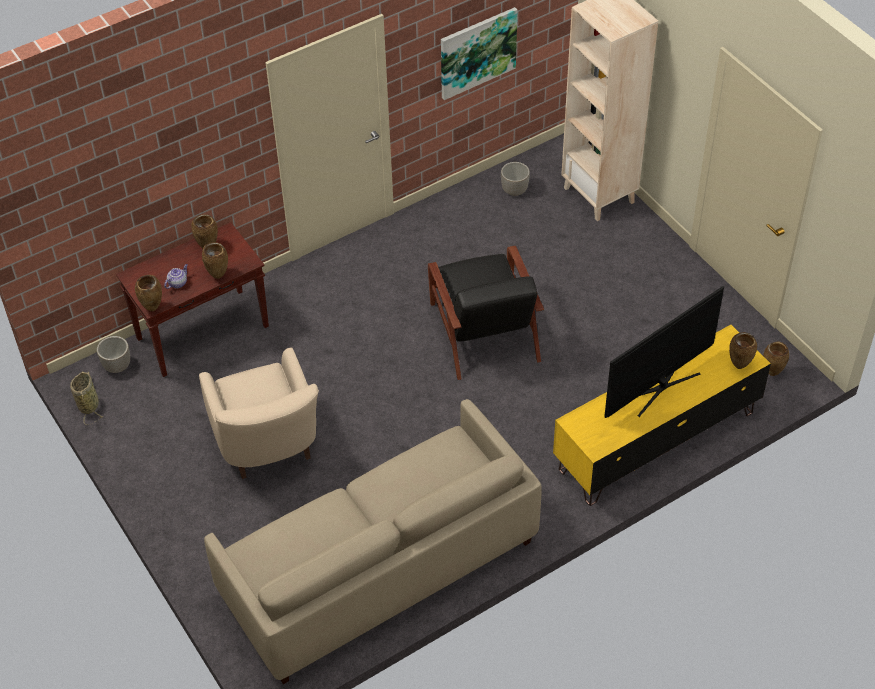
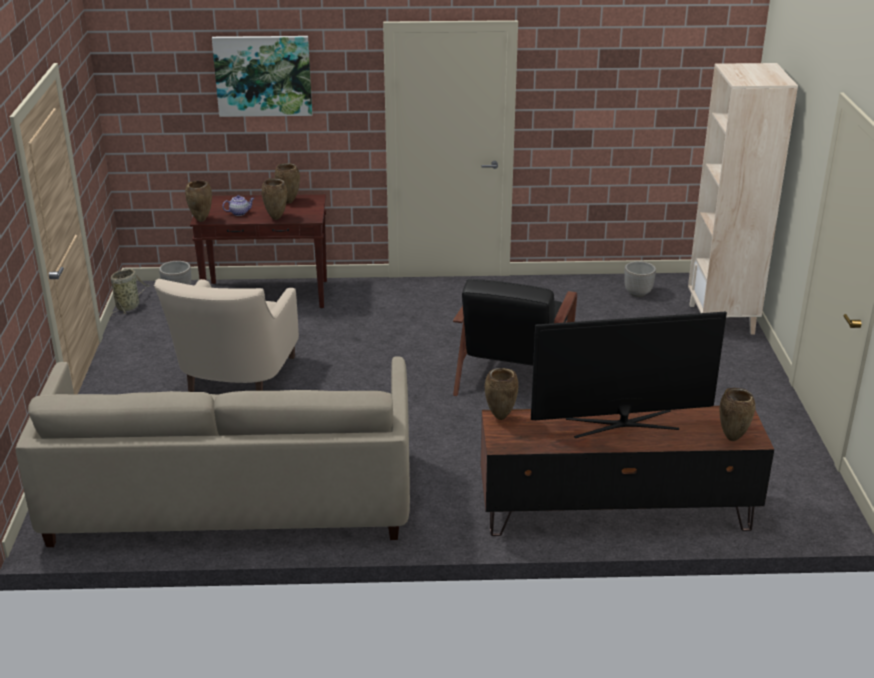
camera: 30 degrees right, 20 degrees down
picture [441,7,517,100] -> picture moved to [212,36,312,117]
yellow tv stand [553,325,771,506] -> brown tv stand [481,406,774,536]
brown vase [763,341,789,376] -> brown vase moved to [485,368,518,420]

